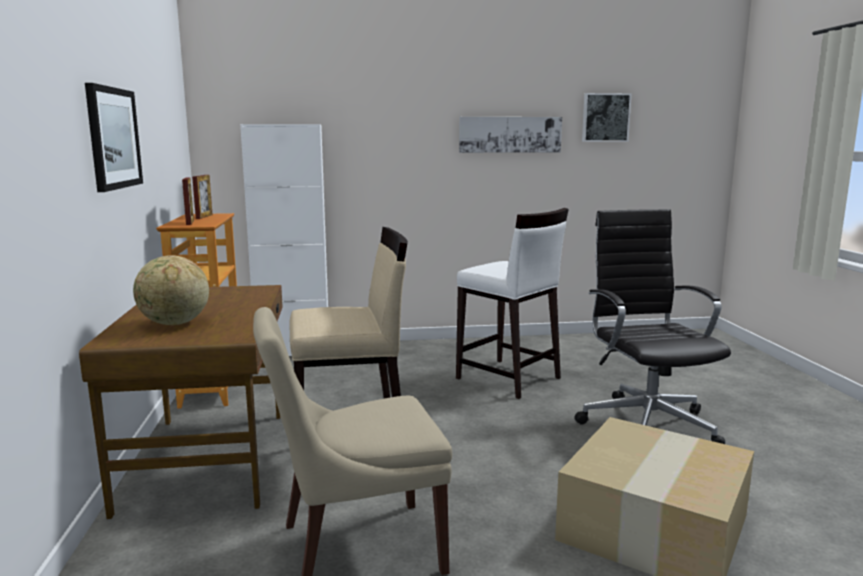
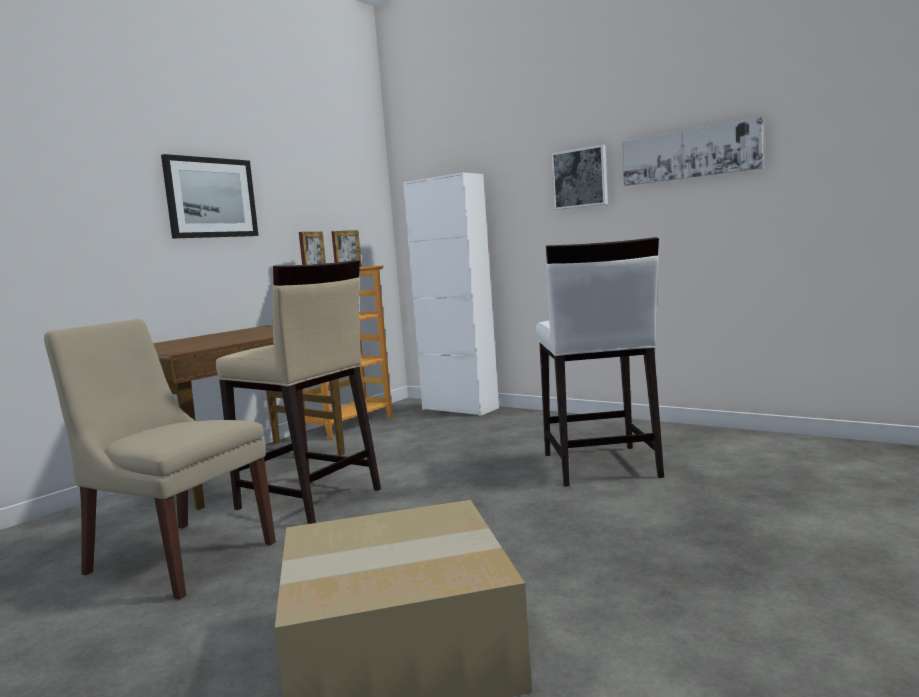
camera: 45 degrees right, 5 degrees down
globe [133,255,209,325] -> none
black office chair [574,209,731,444] -> none
picture [582,93,632,142] -> picture moved to [551,145,608,210]

